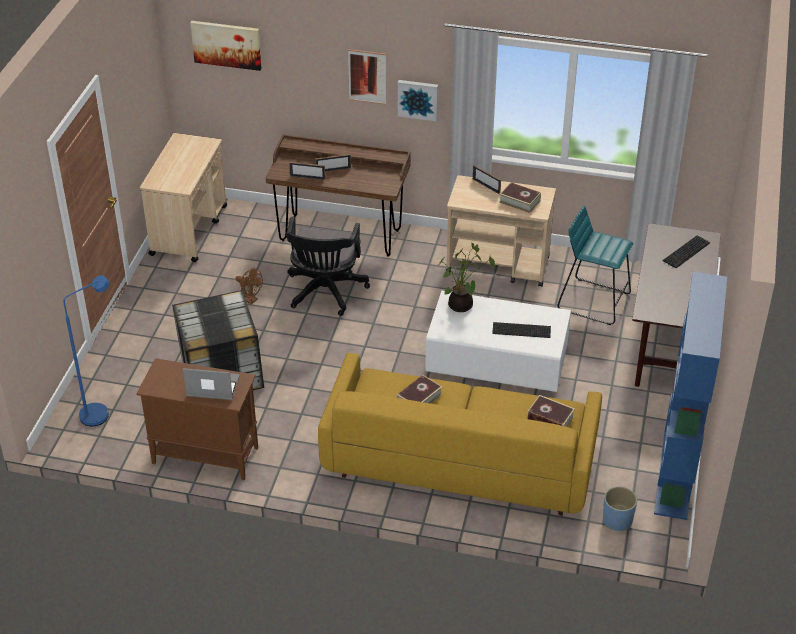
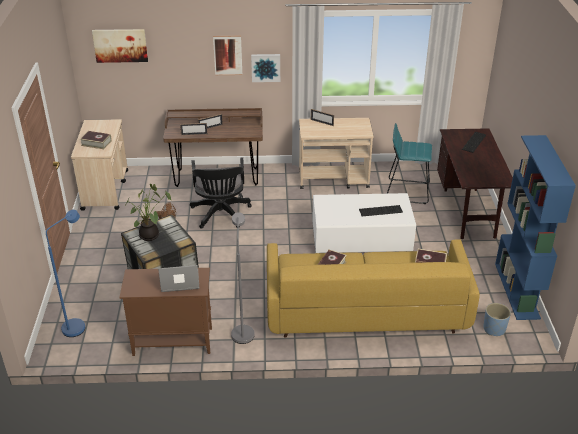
camera: 15 degrees left, 5 degrees down
potted plant [439,243,495,312] -> potted plant moved to [125,184,171,241]
book [499,182,541,213] -> book moved to [80,131,112,149]
none -> grey floor lamp [231,212,255,344]

